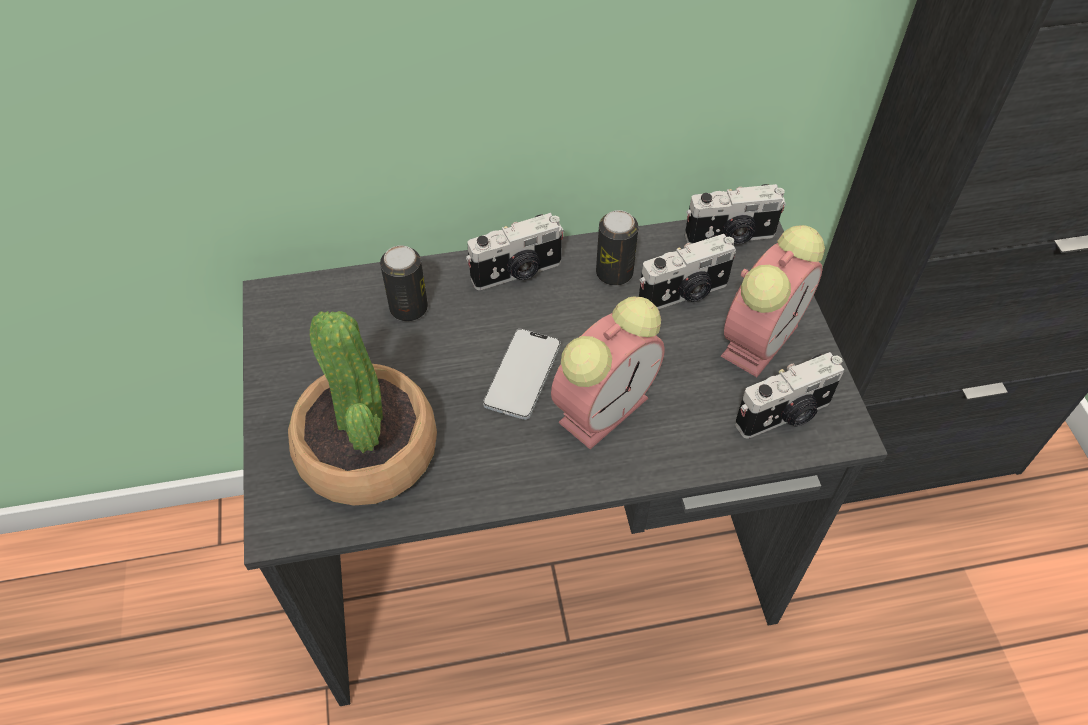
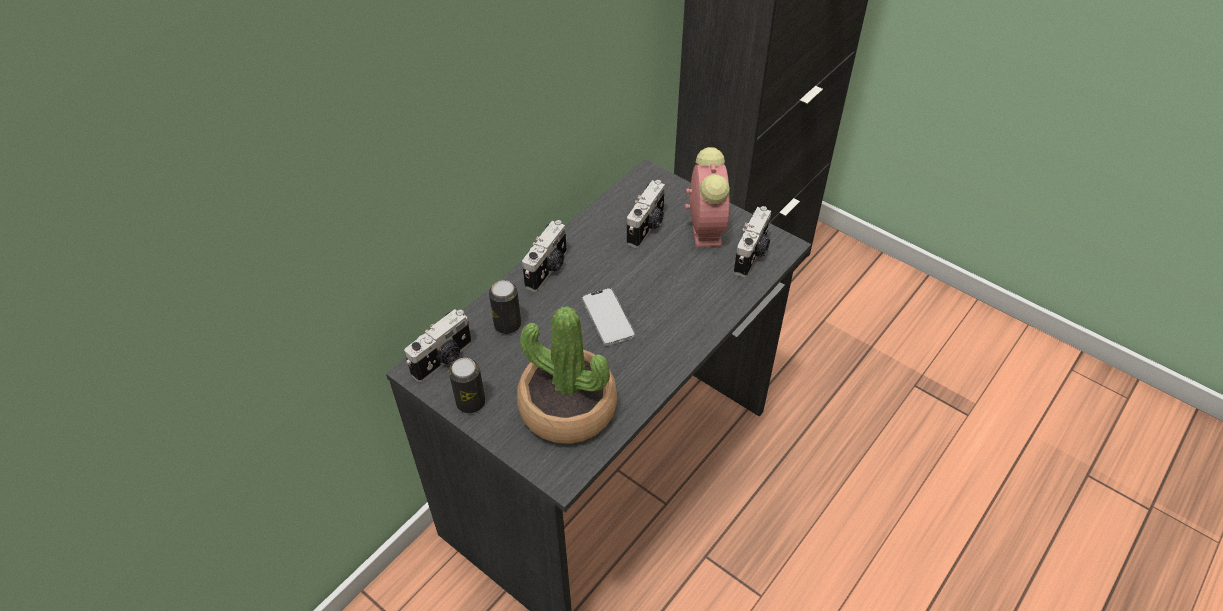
camera: 40 degrees left, 5 degrees down
alarm clock [551,297,665,449] -> none
can [596,210,639,286] -> can moved to [449,358,486,413]
camera [685,184,786,244] -> camera moved to [404,309,472,382]

